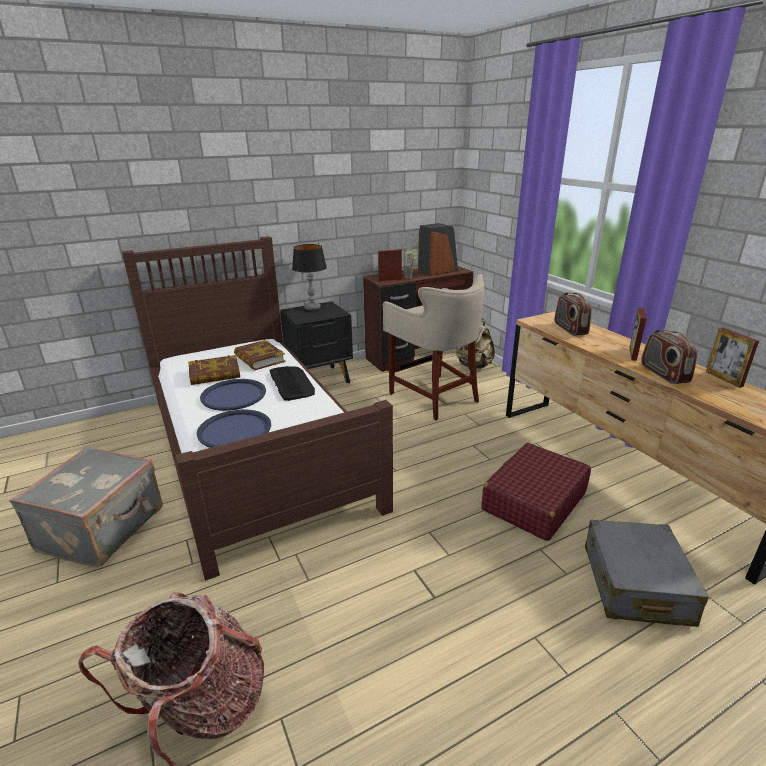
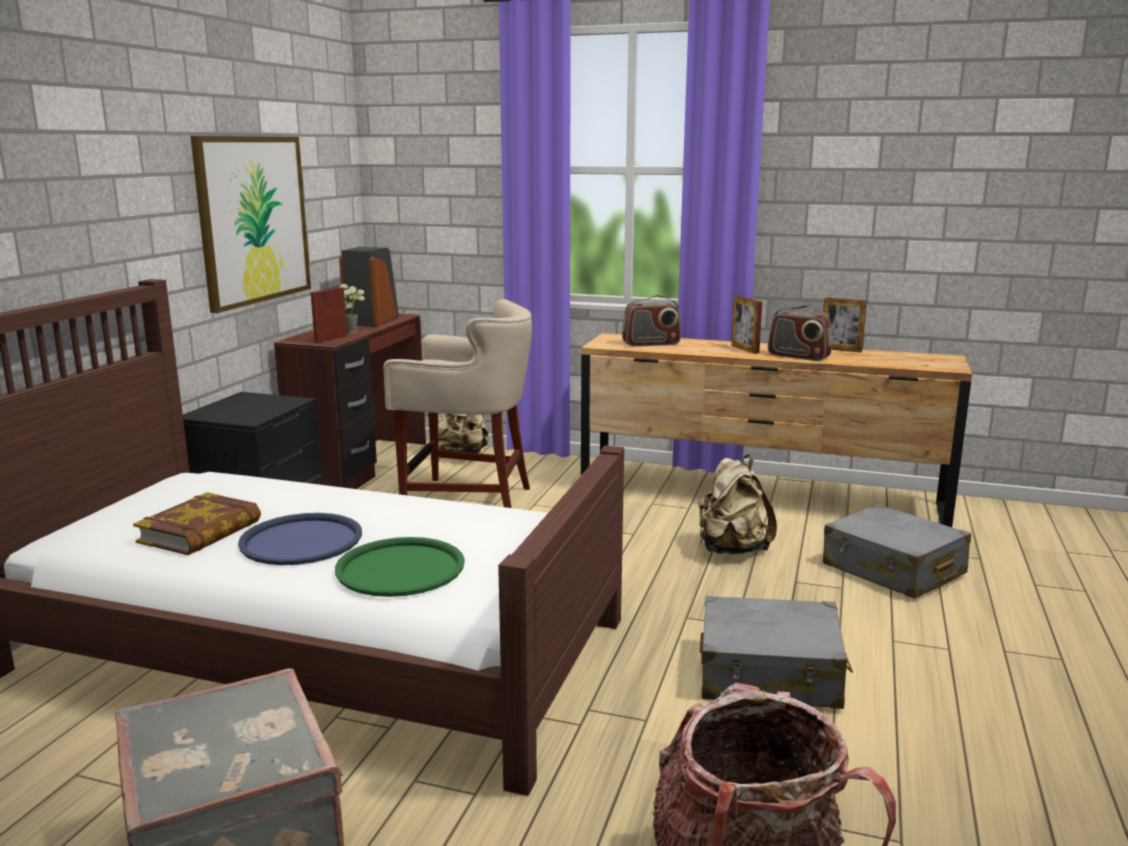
camera: 45 degrees left, 10 degrees down
blue tray [197,409,271,448] -> green tray [335,537,465,597]
book [234,340,285,371] -> none
keyboard [270,366,315,401] -> none
table lamp [292,244,327,310] -> none
red suitcase [482,443,591,541] -> beige backpack [698,455,777,554]
radio [555,292,592,336] -> radio turned 45 degrees counterclockwise [622,295,681,347]
none -> picture [190,136,311,313]
none -> grey suitcase [700,596,853,709]

